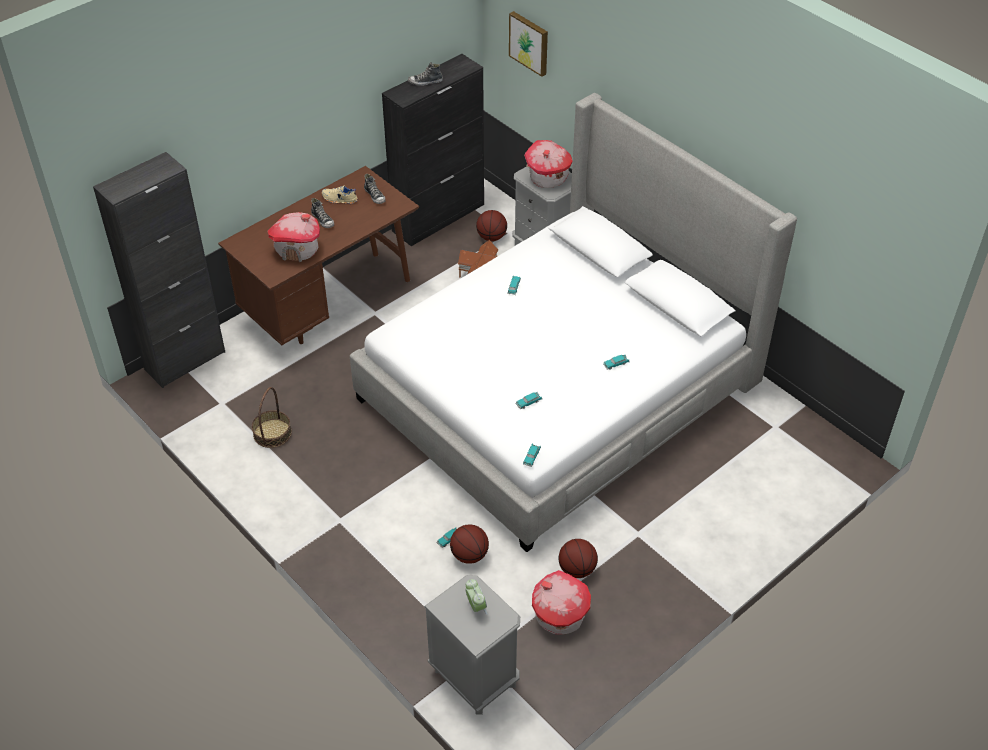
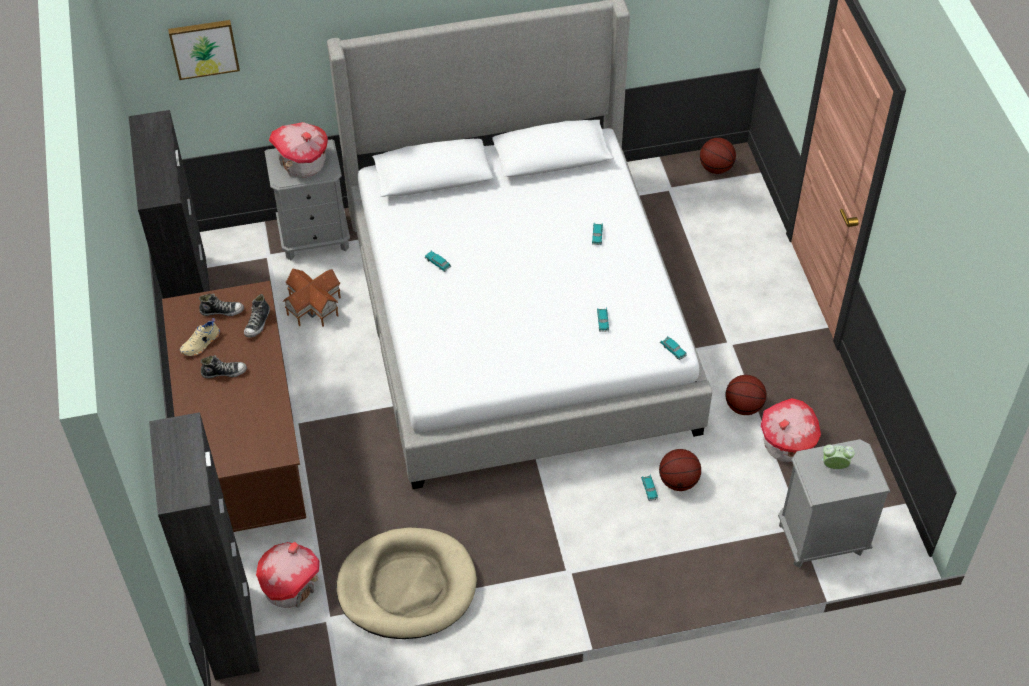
camera: 60 degrees left, 5 degrees up
basket [252,387,292,448] -> beige dog bed [337,528,477,639]
toy house [267,212,320,262] -> toy house moved to [256,542,320,608]
shoe [408,62,443,86] -> shoe moved to [244,294,270,338]
basketball [476,210,507,241] -> basketball moved to [700,138,736,174]

